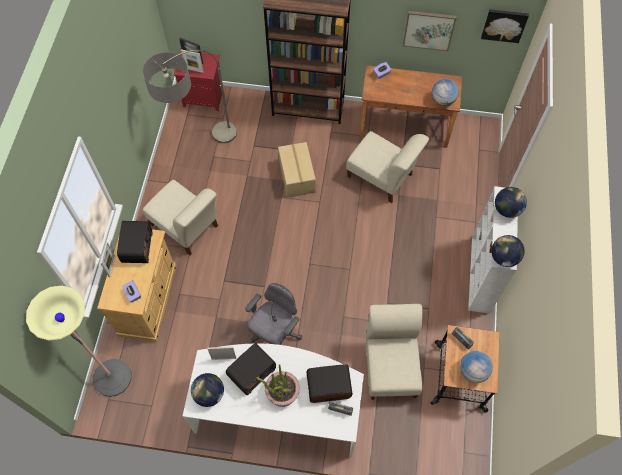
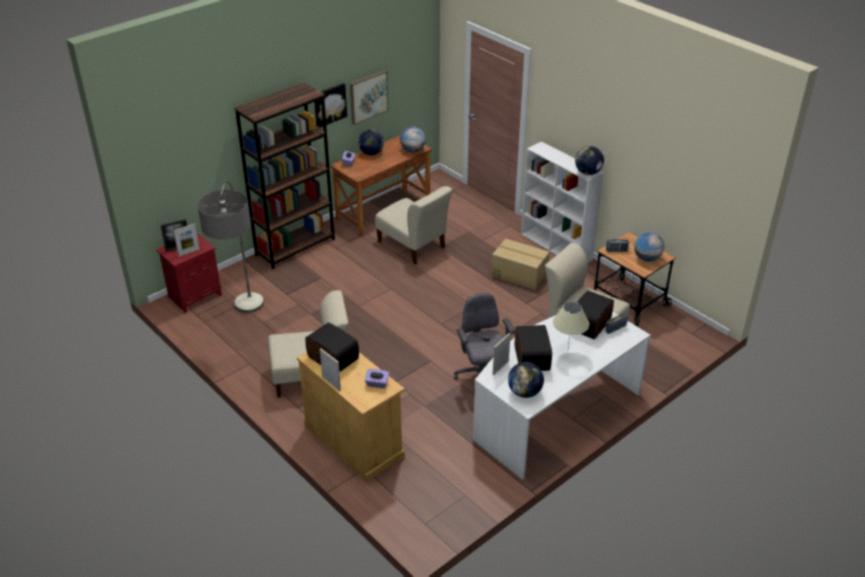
camera: 50 degrees left, 25 degrees down
floor lamp [26,286,132,397] -> none
potted plant [256,364,300,407] -> beige table lamp [553,302,589,347]
cardboard box [278,142,316,198] -> cardboard box moved to [491,239,550,290]
beige chair [346,131,429,203] -> beige chair turned 60 degrees clockwise [375,186,452,265]
picture [481,9,529,43] -> picture moved to [314,83,347,128]
globe [495,187,527,218] -> globe moved to [358,129,384,155]

